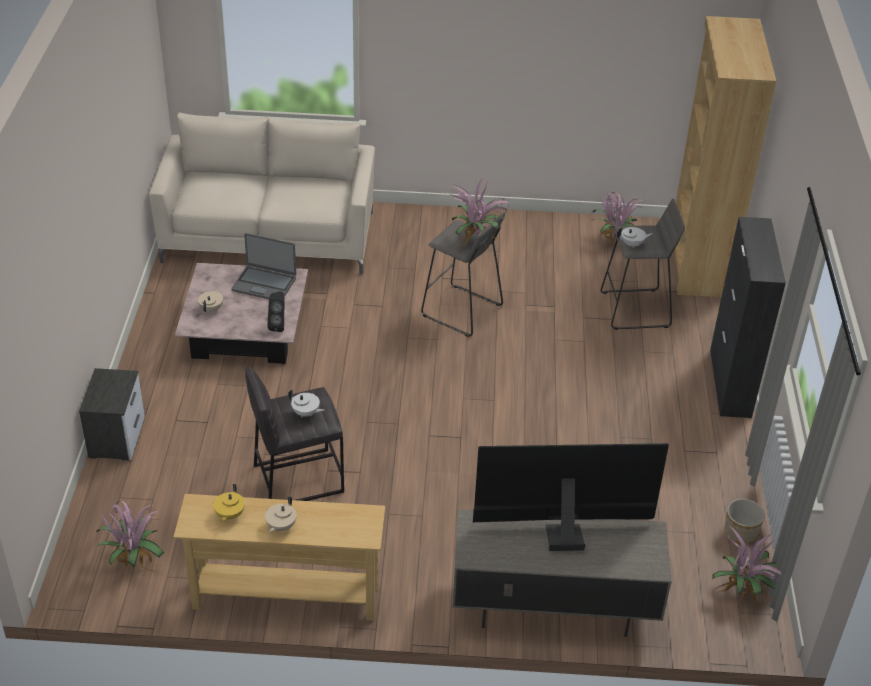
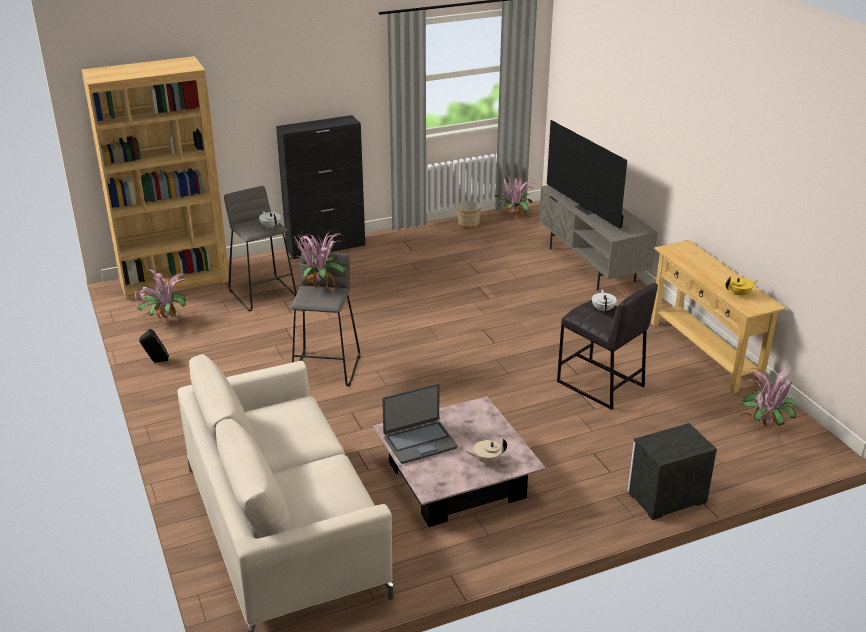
camera: 115 degrees left, 10 degrees down
laptop [231,233,296,299] -> laptop turned 75 degrees clockwise [382,383,458,464]
beige teapot [265,496,297,532] -> none
black speaker [267,291,285,332] -> black speaker moved to [139,329,169,363]

